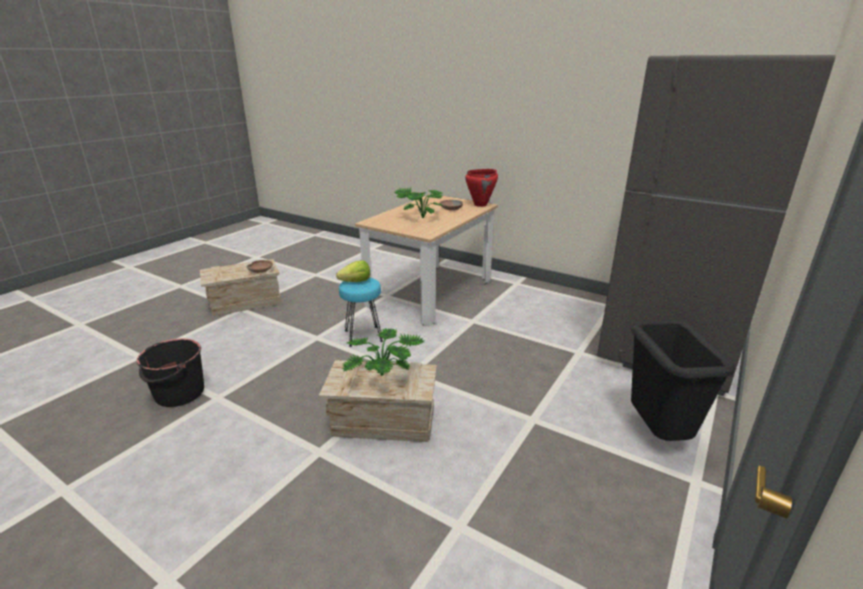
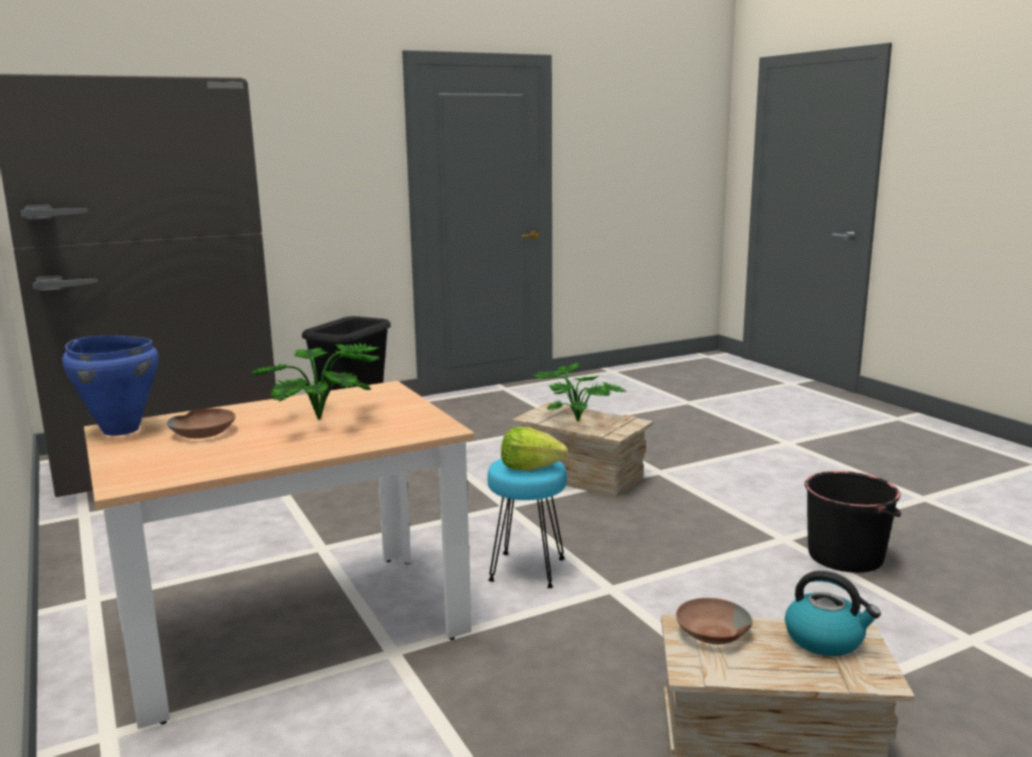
camera: 150 degrees left, 10 degrees down
red cooking pot [465,169,498,207] -> blue cooking pot [62,336,159,436]
none -> kettle [785,571,881,656]

